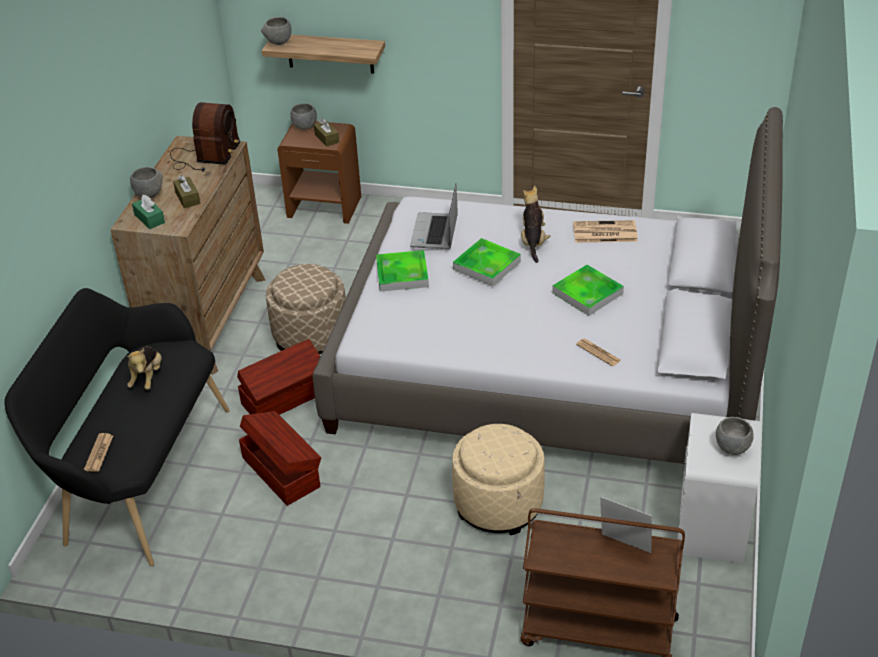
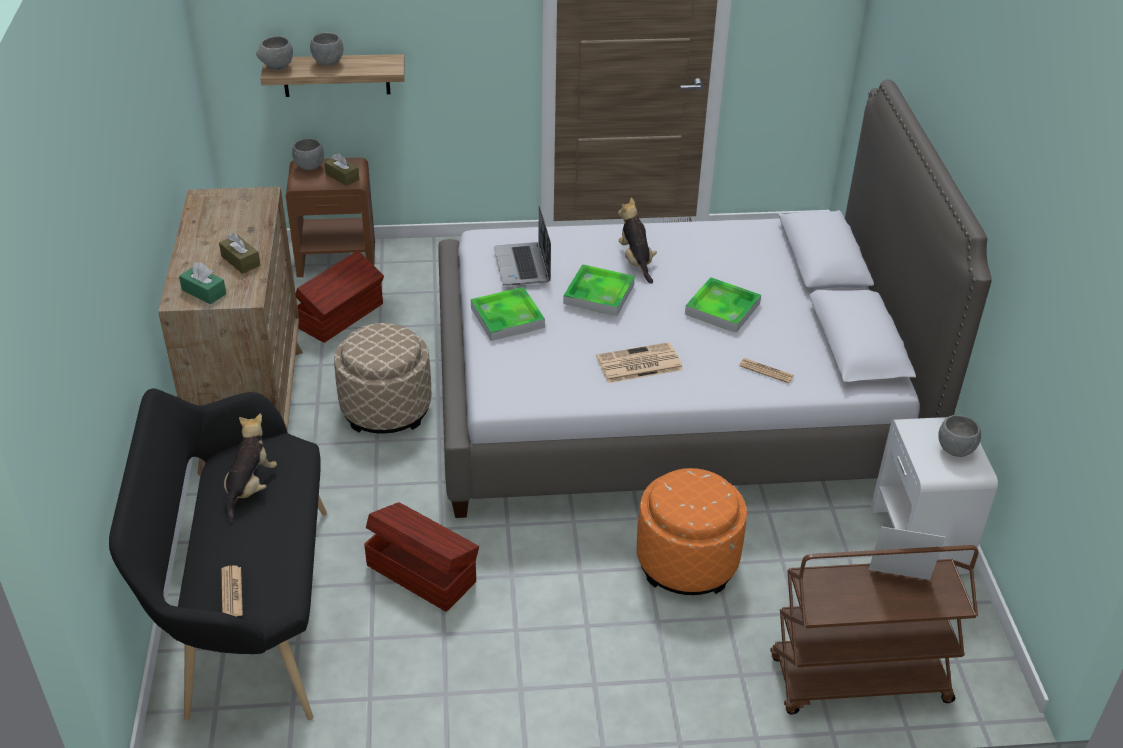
camera: 20 degrees left, 0 degrees up
plush toy [127,346,162,390] -> plush toy turned 150 degrees counterclockwise [224,413,277,522]
grey bowl [130,167,163,198] -> grey bowl moved to [310,33,344,66]
radio [170,102,240,172] -> none
brown storage box [237,339,321,415] -> brown storage box moved to [296,251,384,343]
beige ottoman [452,424,545,535] -> orange ottoman [637,468,747,595]
newspaper [573,220,638,243] -> newspaper moved to [596,342,683,383]

